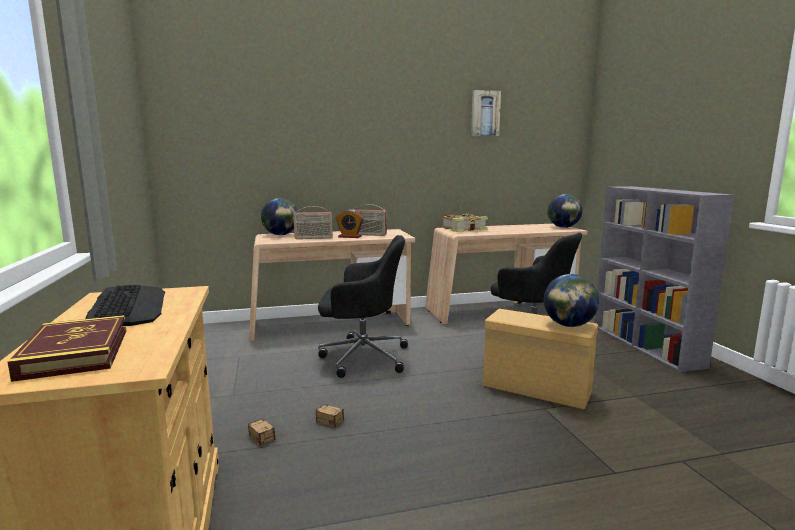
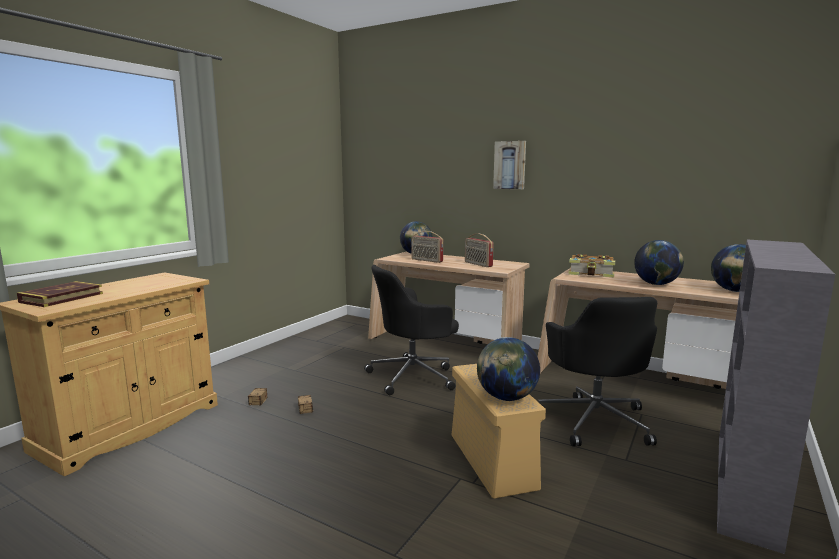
camera: 45 degrees right, 0 degrees up
keyboard [85,285,165,327] -> none
black office chair [318,235,408,378] -> black office chair turned 105 degrees clockwise [364,265,459,395]
alarm clock [336,210,364,238] -> none
picture [471,90,501,136] -> picture moved to [493,141,526,189]
none -> globe [634,240,684,285]

